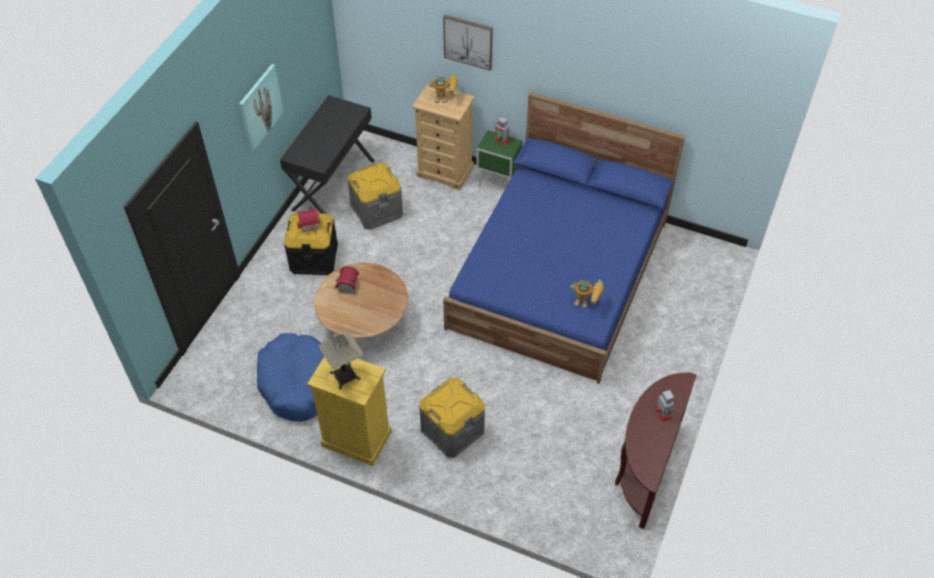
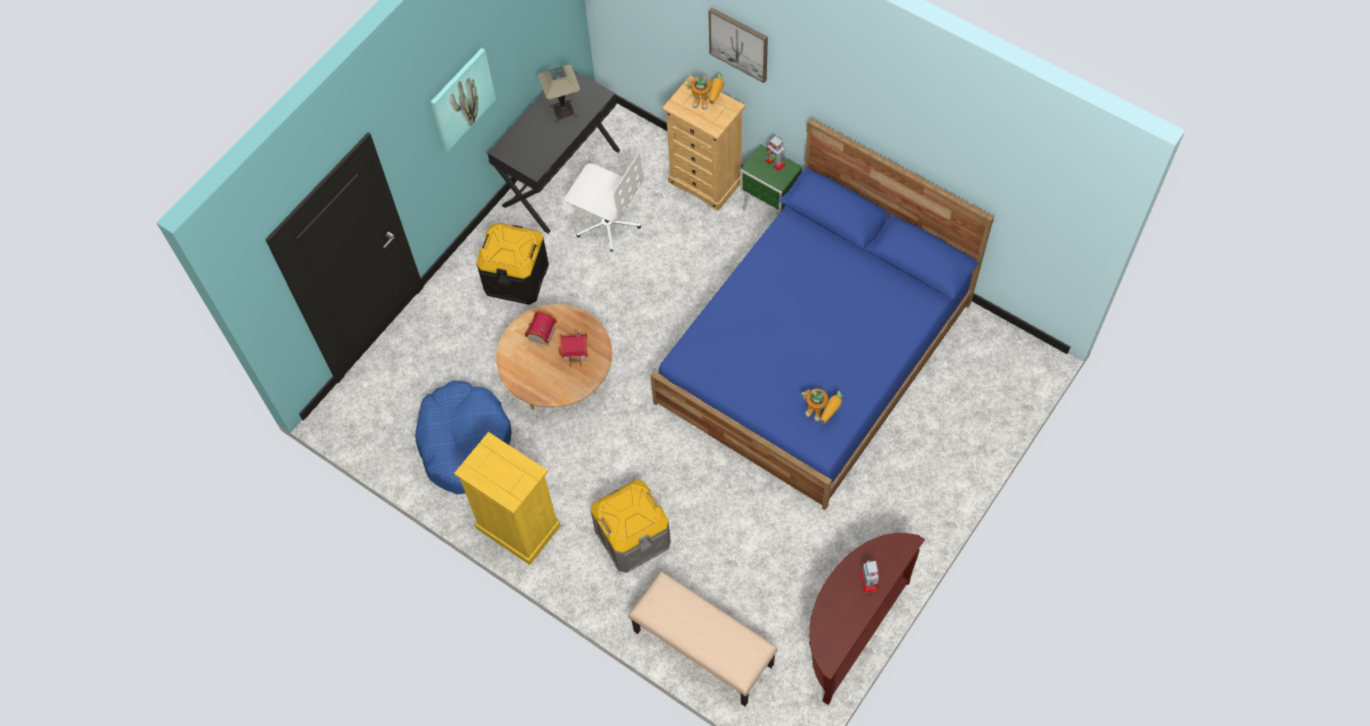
camera: 15 degrees right, 10 degrees up
toy house [297,206,320,235] -> toy house moved to [559,332,588,367]
table lamp [318,331,363,389] -> table lamp moved to [538,65,580,124]
grey storage box [347,163,403,230] -> white office chair [565,154,644,252]
none -> beige bench [628,571,778,706]

